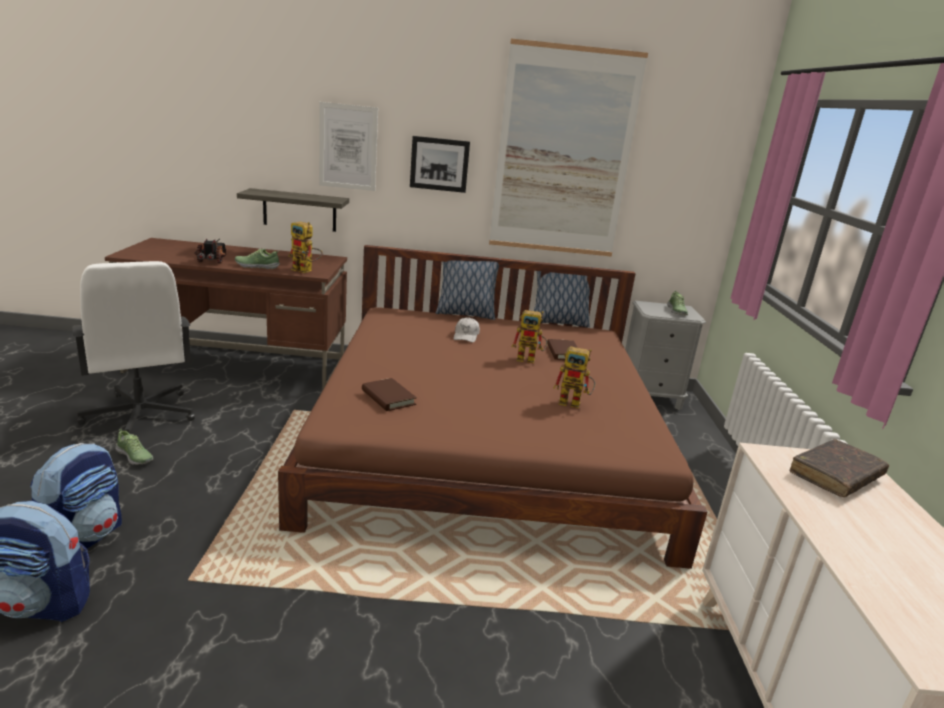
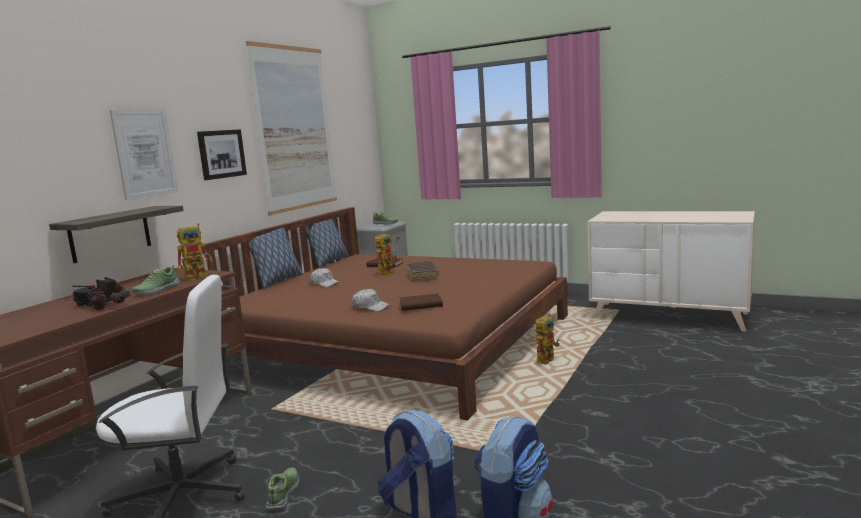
camera: 60 degrees left, 10 degrees down
shoe [115,428,153,465] -> shoe turned 60 degrees counterclockwise [266,468,299,510]
toy robot [553,346,595,408] -> toy robot moved to [535,313,560,365]
brown book [789,439,889,497] -> brown book moved to [407,261,439,281]
none -> white cap [352,289,390,311]

